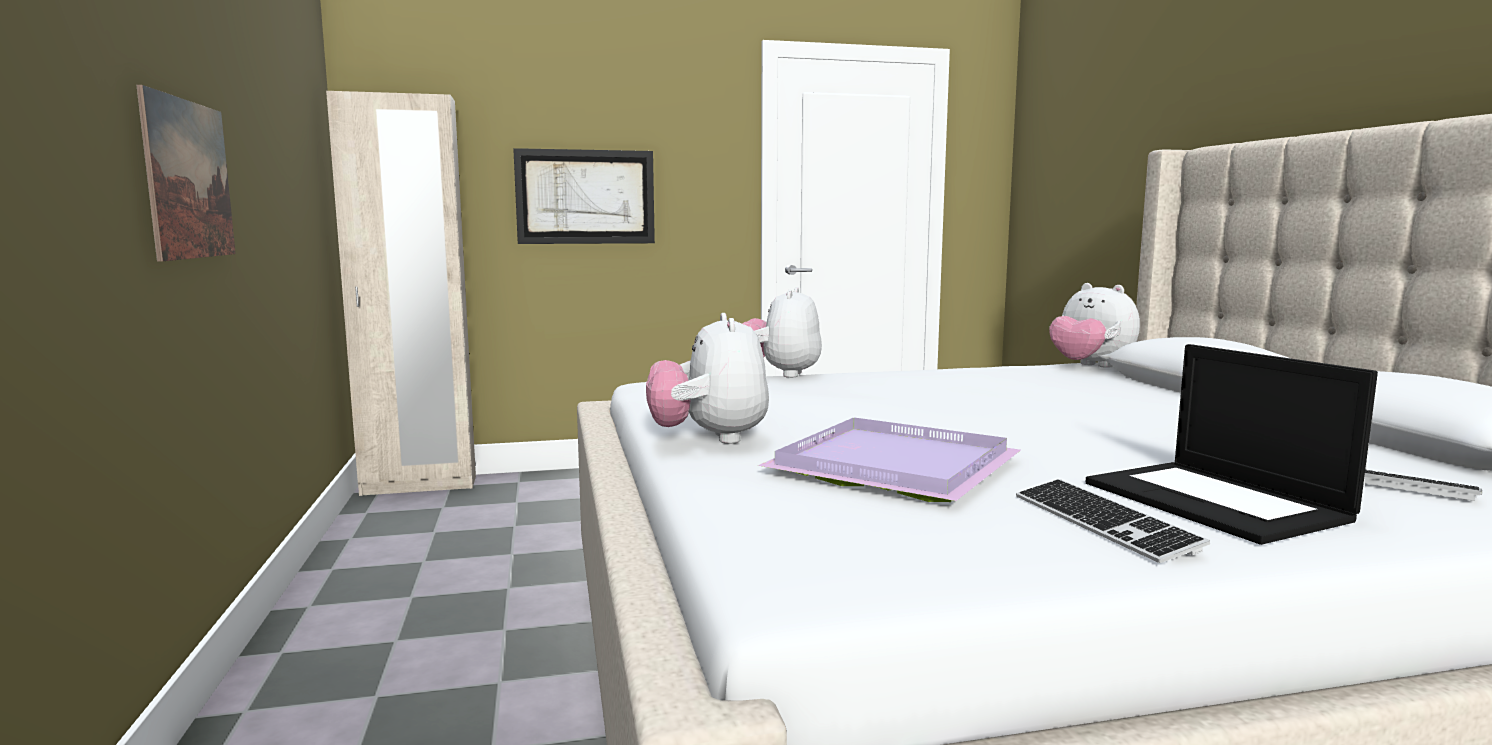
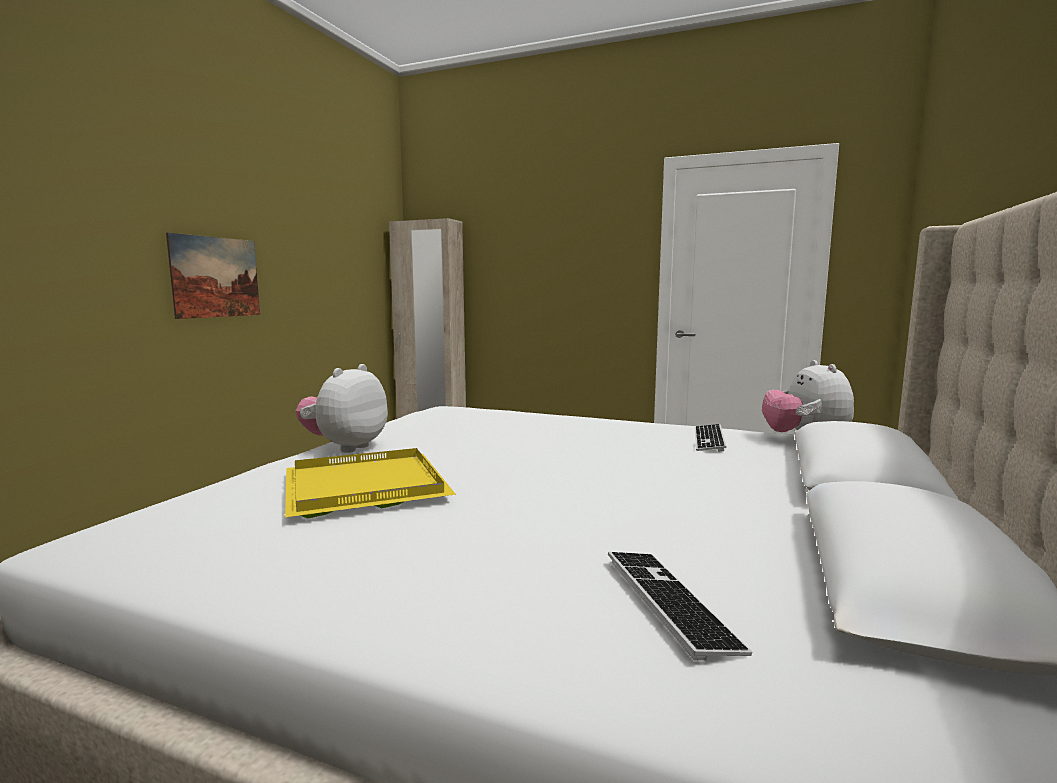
camera: 35 degrees right, 0 degrees up
picture [513,148,655,244] -> none
plush toy [742,287,822,378] -> none
purple tray [758,417,1021,502] -> yellow tray [285,448,456,519]
keyboard [1016,479,1210,563] -> keyboard moved to [694,424,727,452]
laptop [1086,344,1378,545] -> none

